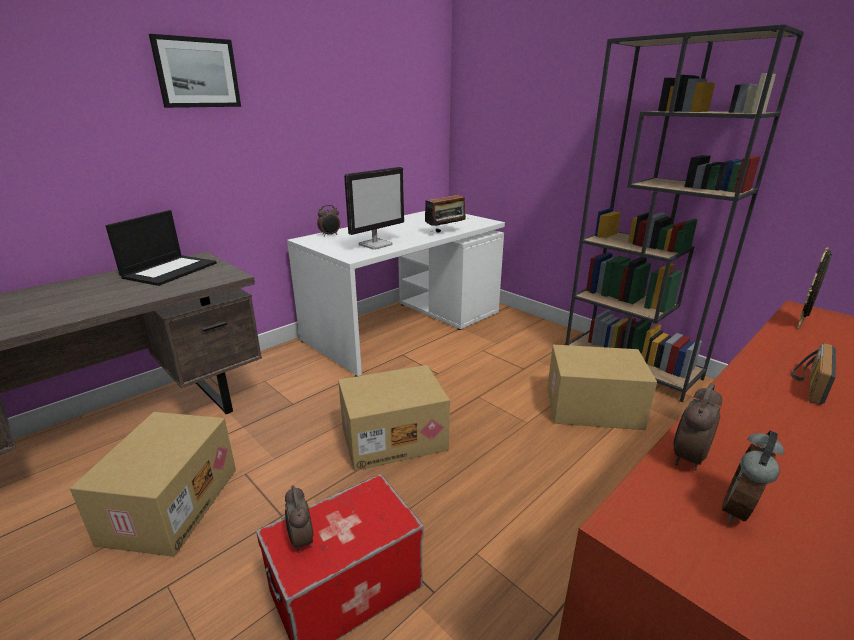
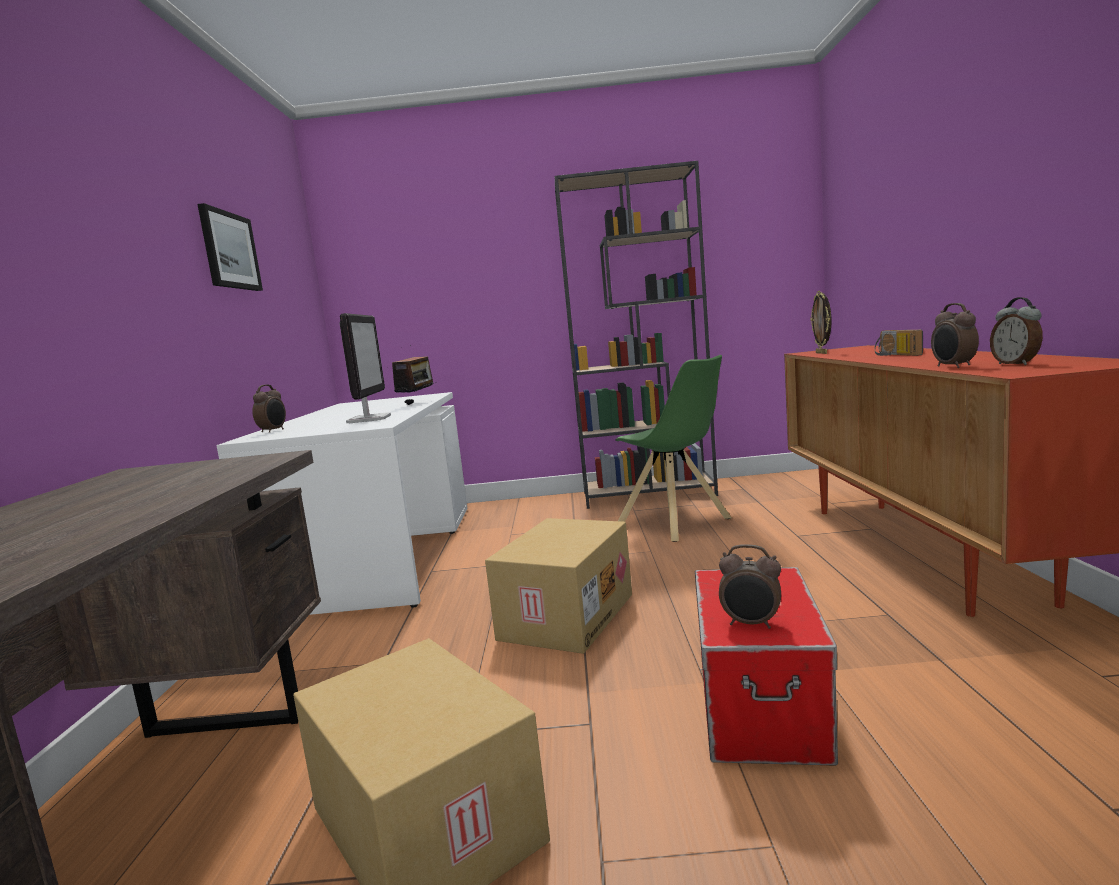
camera: 45 degrees left, 15 degrees down
laptop [105,210,217,286] -> none
picture [149,34,241,108] -> picture moved to [197,203,263,291]
cardboard box [547,345,657,430] -> green chair [615,355,732,542]

